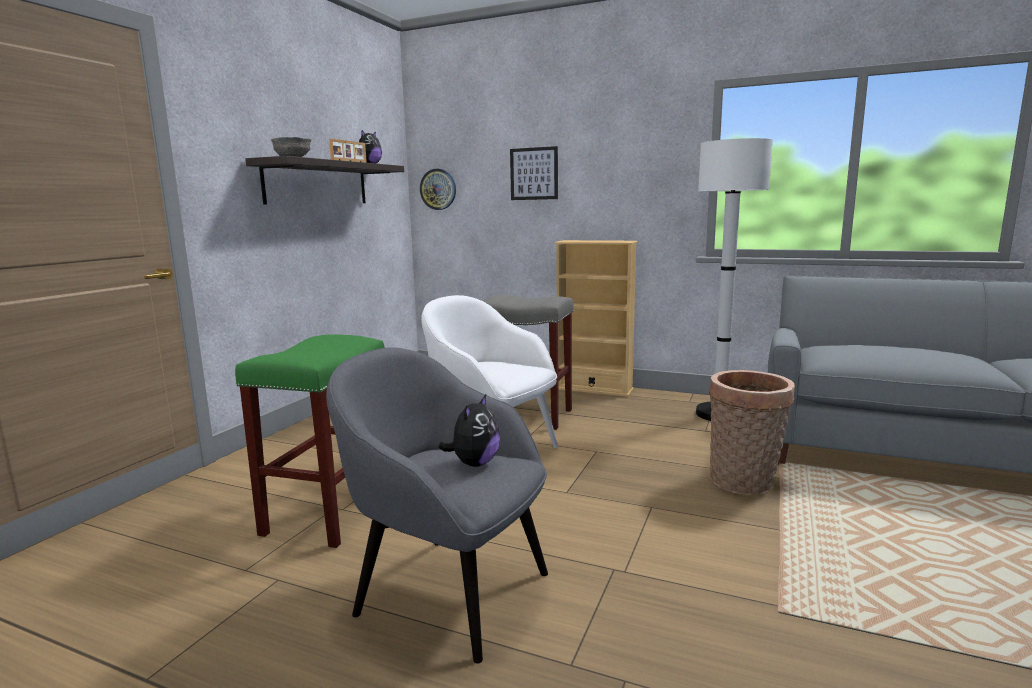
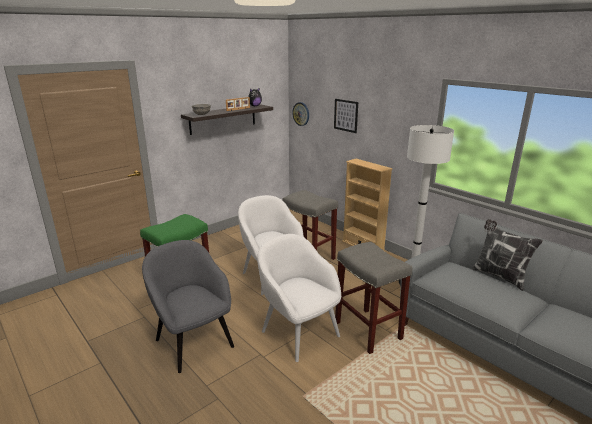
camera: 25 degrees right, 10 degrees up
plush toy [438,395,500,467] -> none
basket [708,370,795,495] -> grey stool [335,242,412,354]
none -> white armchair [257,234,341,362]
none -> pillow [472,219,543,291]

